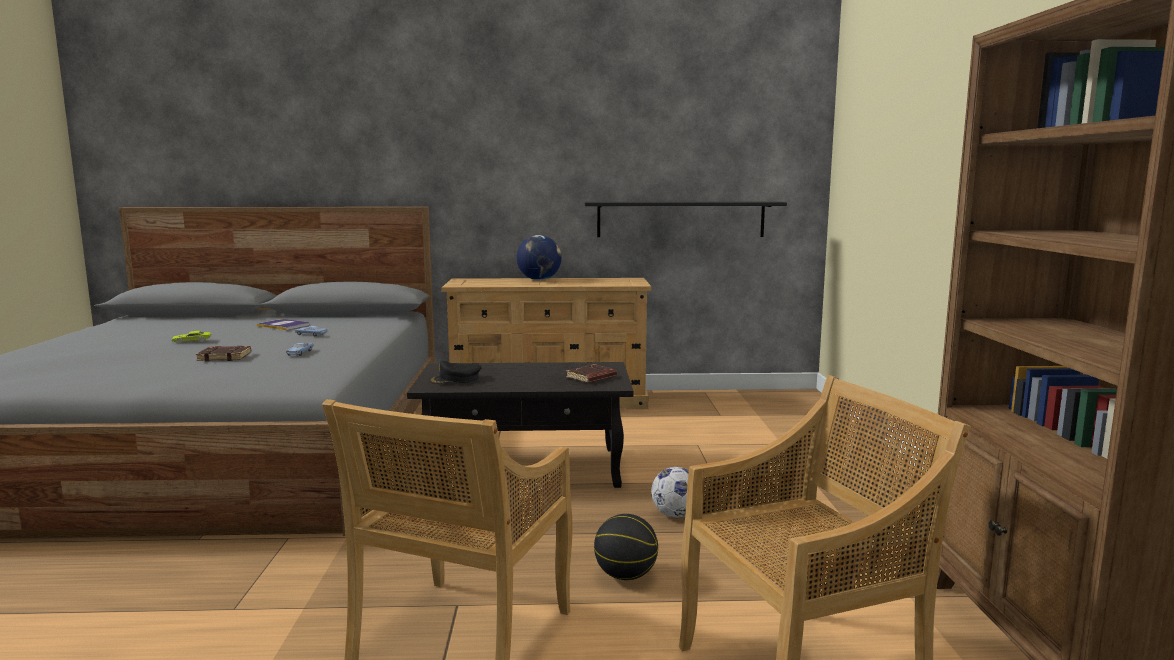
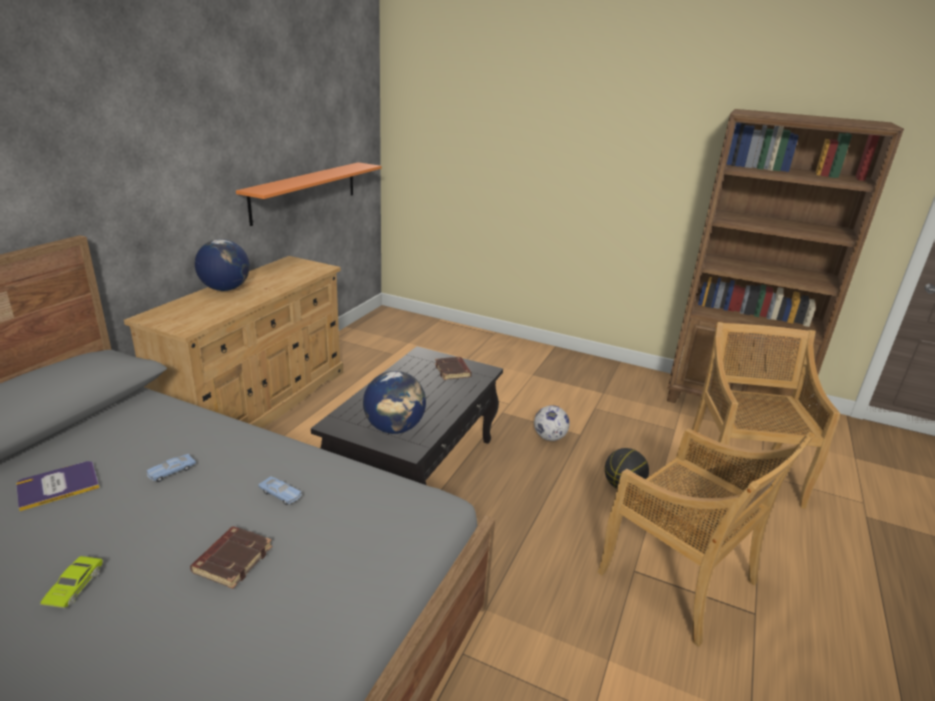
camera: 65 degrees left, 15 degrees up
black cap [429,360,481,384] -> globe [363,371,426,434]
black shelf [584,201,787,237] -> orange shelf [236,162,382,226]

